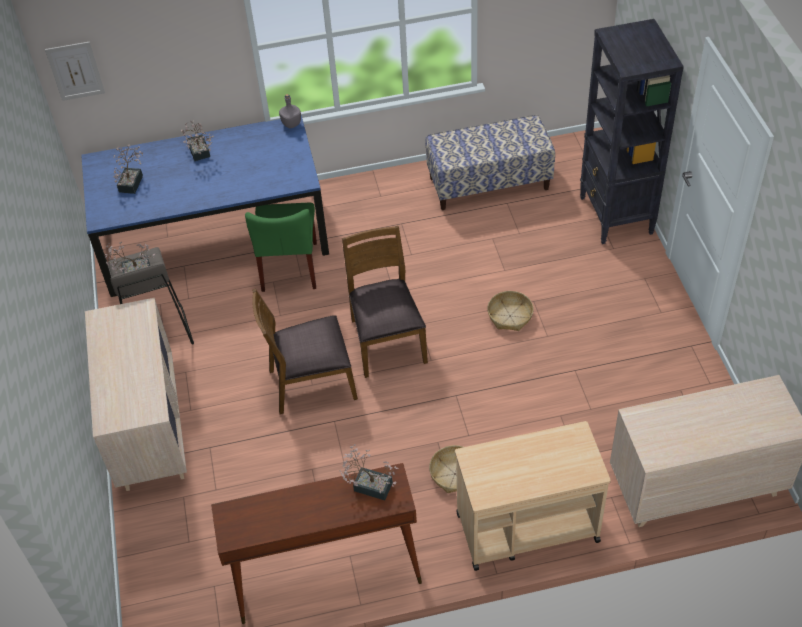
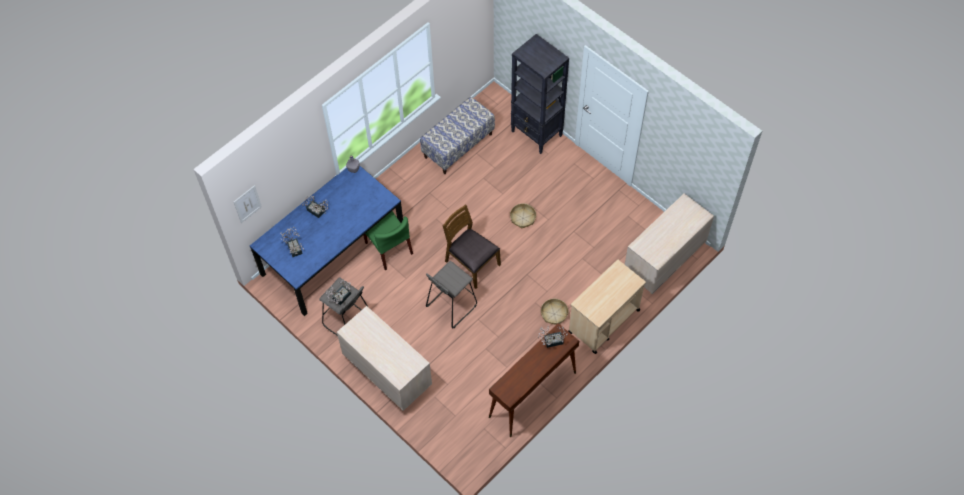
camera: 35 degrees left, 10 degrees up
brown chair [252,289,358,414] -> grey stool [426,261,477,328]

